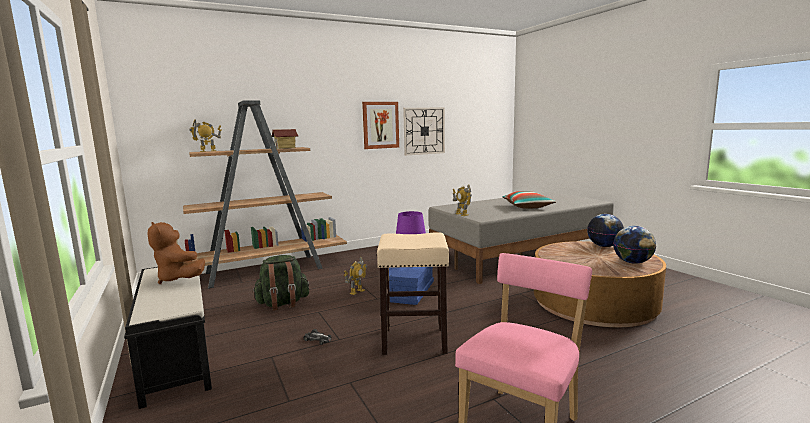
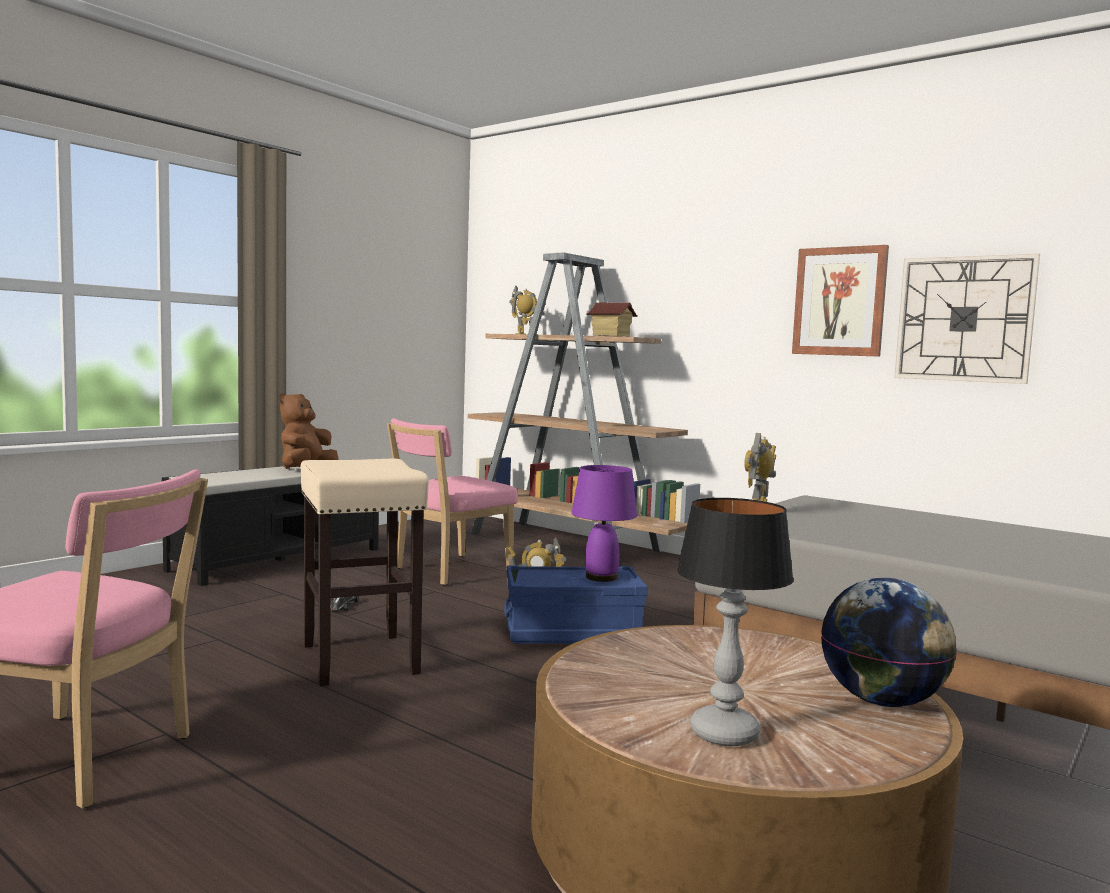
camera: 65 degrees right, 5 degrees down
green backpack [252,255,309,311] -> pink chair [387,418,518,585]
pillow [503,191,556,209] -> none
globe [613,226,656,264] -> table lamp [677,498,794,746]

